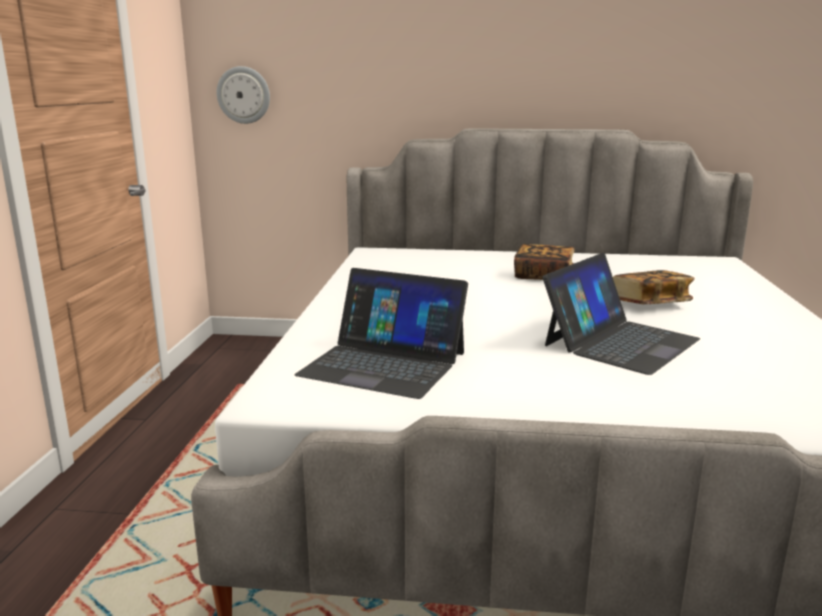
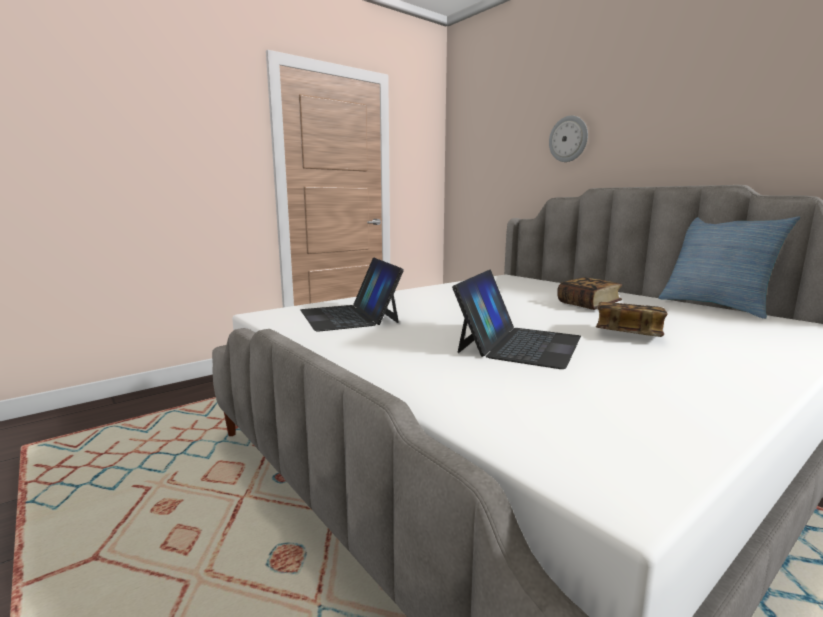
camera: 45 degrees right, 5 degrees down
wall clock [217,66,270,124] -> wall clock moved to [549,115,588,162]
laptop [543,253,700,375] -> laptop turned 60 degrees counterclockwise [452,270,581,369]
none -> pillow [659,216,800,319]

